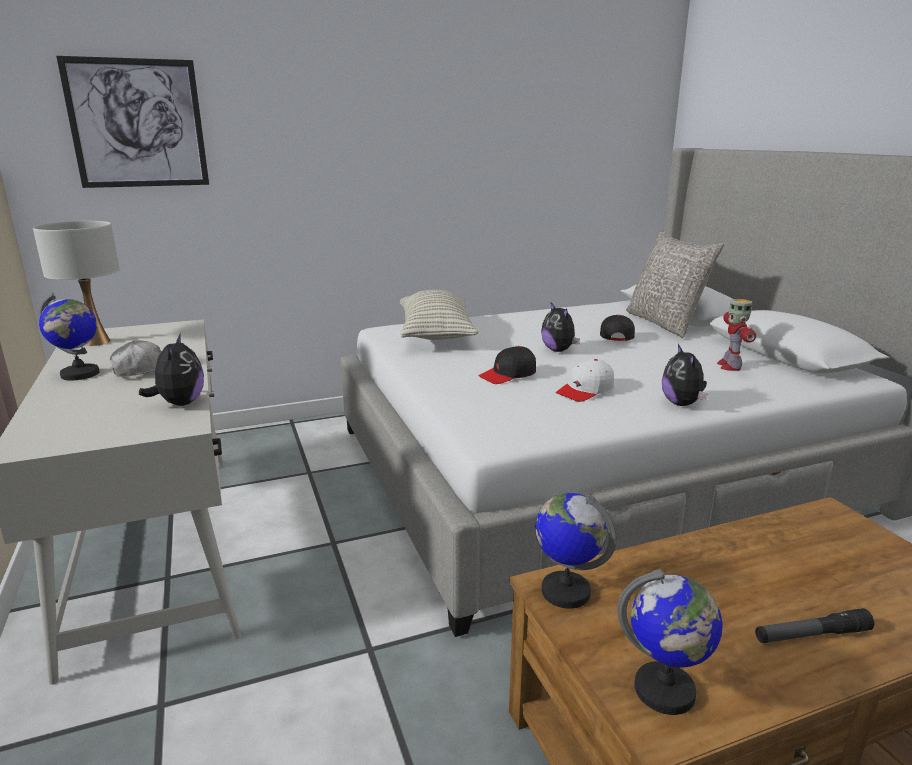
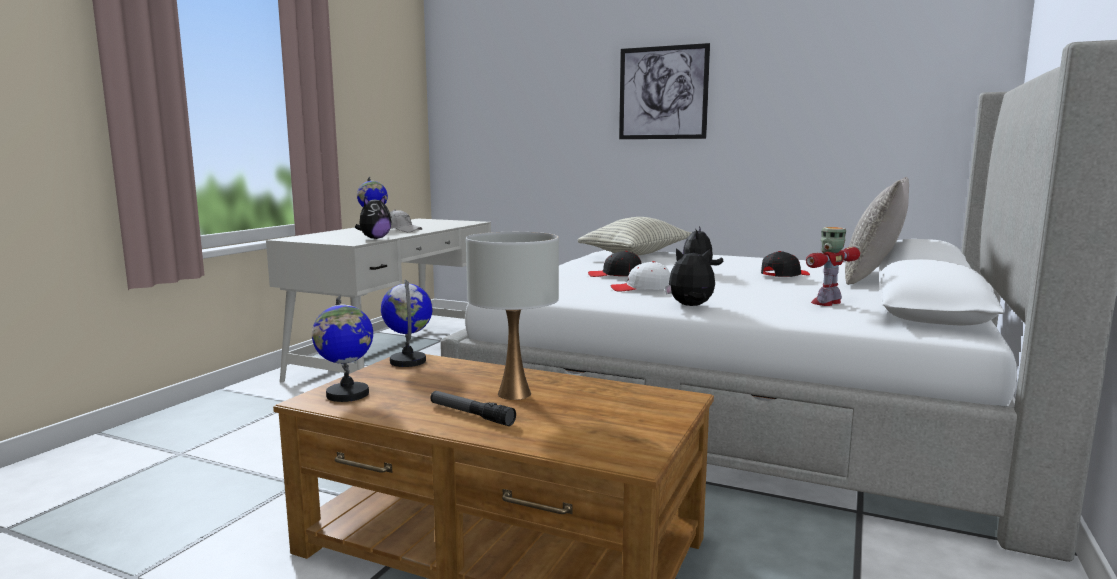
camera: 45 degrees right, 10 degrees down
white table lamp [33,221,120,346] -> white table lamp moved to [466,232,559,400]
picture [56,56,209,188] -> picture moved to [619,43,710,139]
plush toy [662,344,708,406] -> plush toy turned 60 degrees clockwise [665,248,715,306]

